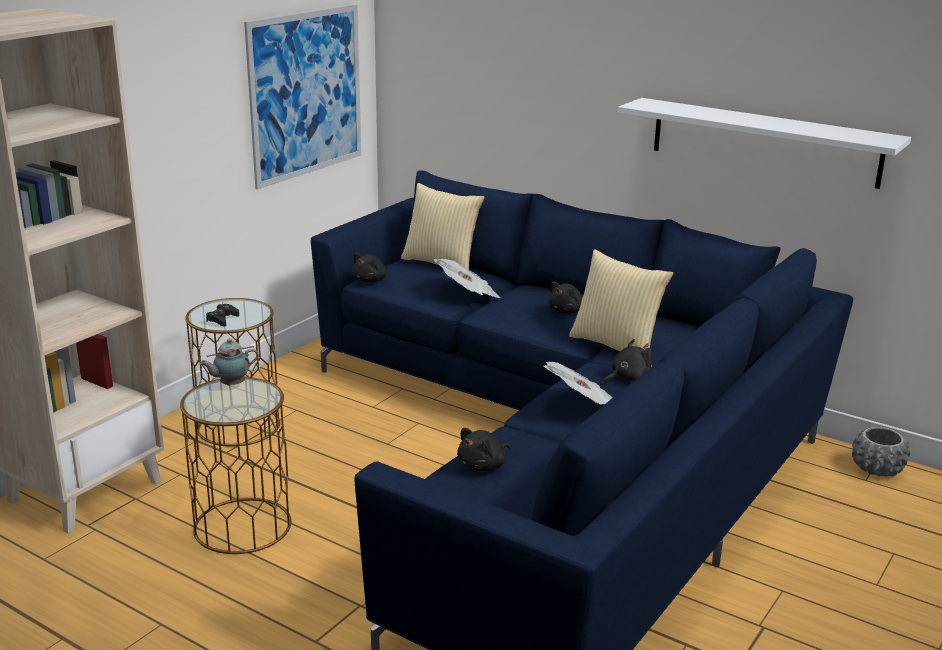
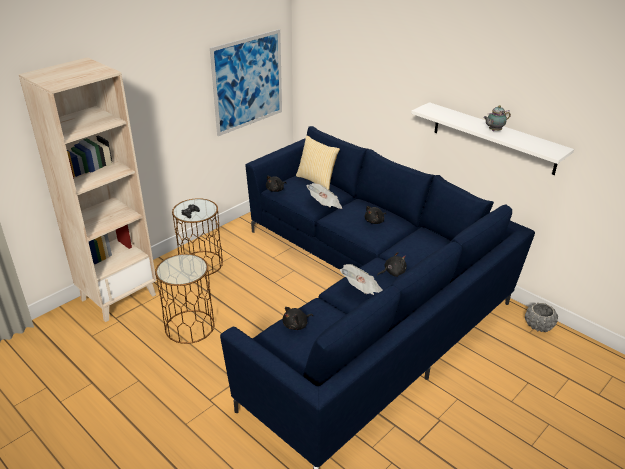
camera: 10 degrees right, 10 degrees up
teapot [200,338,259,386] -> teapot moved to [483,105,511,131]
pillow [569,249,673,351] -> none

